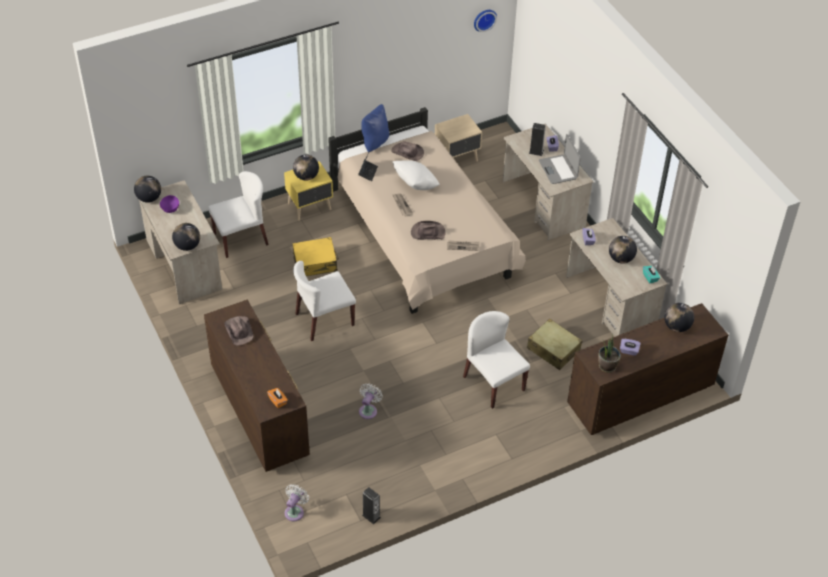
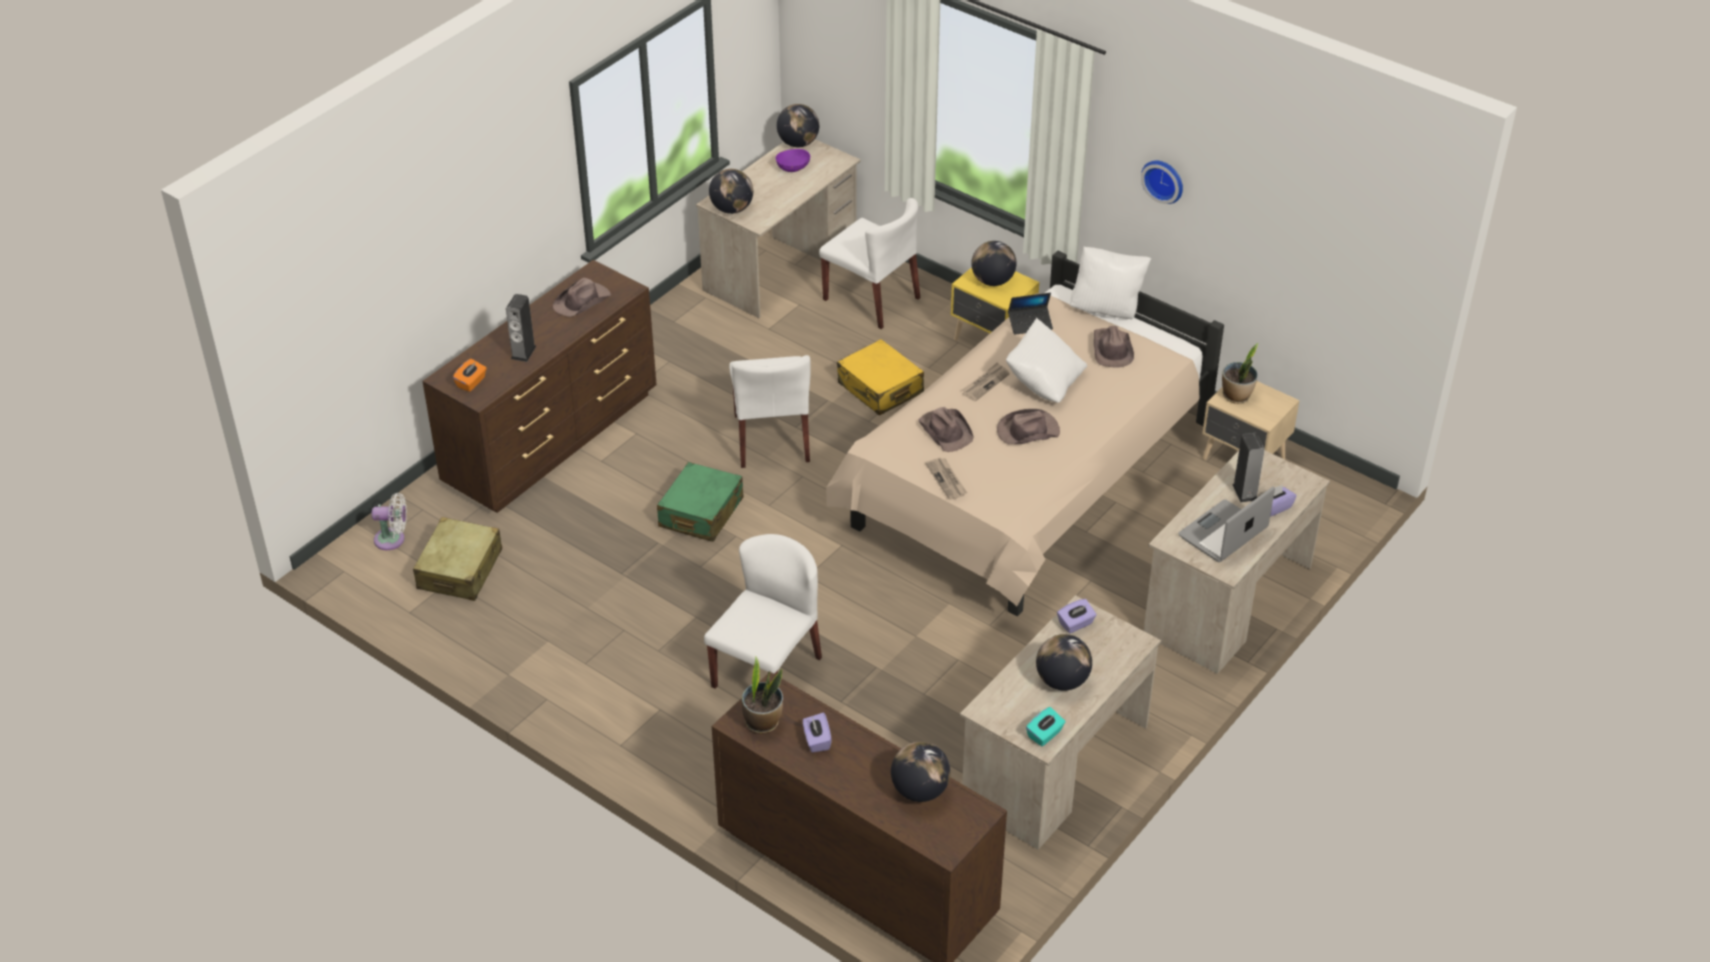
camera: 65 degrees right, 5 degrees down
white chair [293,261,356,341] -> white chair turned 135 degrees counterclockwise [729,355,811,468]
white fan [359,384,383,419] -> none
blue pillow [361,104,389,152] -> white pillow [1070,247,1151,319]
speaker [362,487,381,524] -> speaker moved to [506,294,536,362]
wall clock [474,10,497,32] -> wall clock moved to [1141,161,1183,204]
beige suitcase [527,319,583,370] -> beige suitcase moved to [413,517,502,601]
none -> green suitcase [657,462,744,542]
none -> brown hat [997,409,1060,444]
none -> potted plant [1222,343,1259,404]

